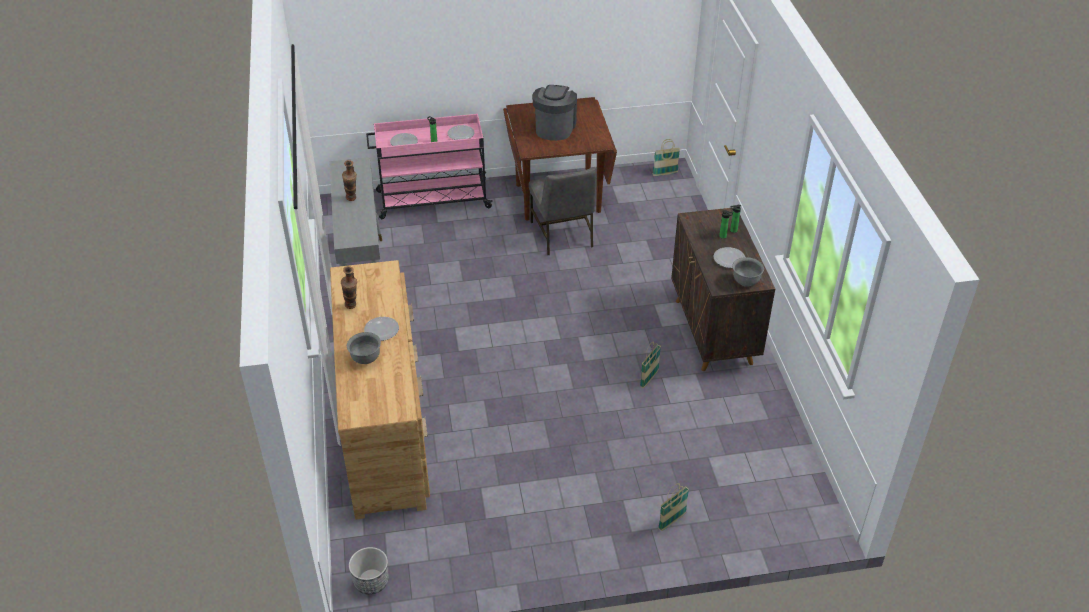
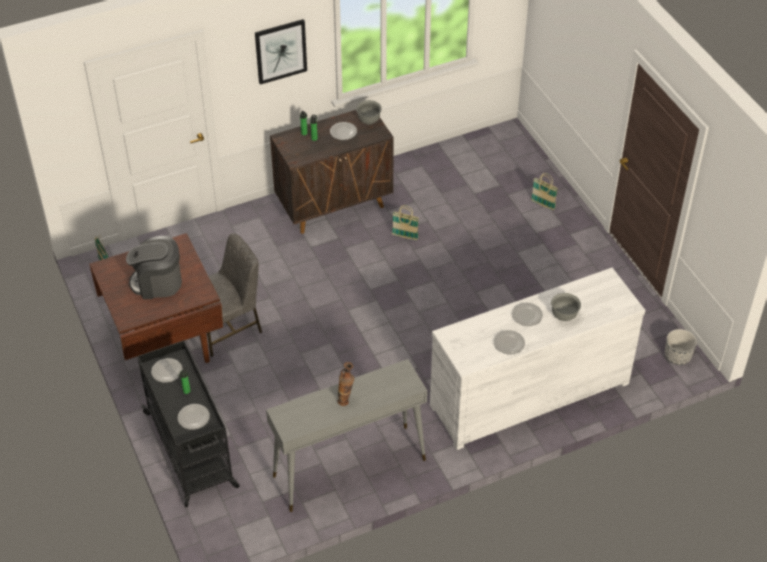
camera: 105 degrees left, 5 degrees up
brown dresser [330,260,430,519] -> white dresser [430,268,645,450]
vase [341,266,357,309] -> plate [493,330,525,355]
pink cart [366,114,493,219] -> black cart [137,340,240,507]
none -> picture [255,19,307,85]

